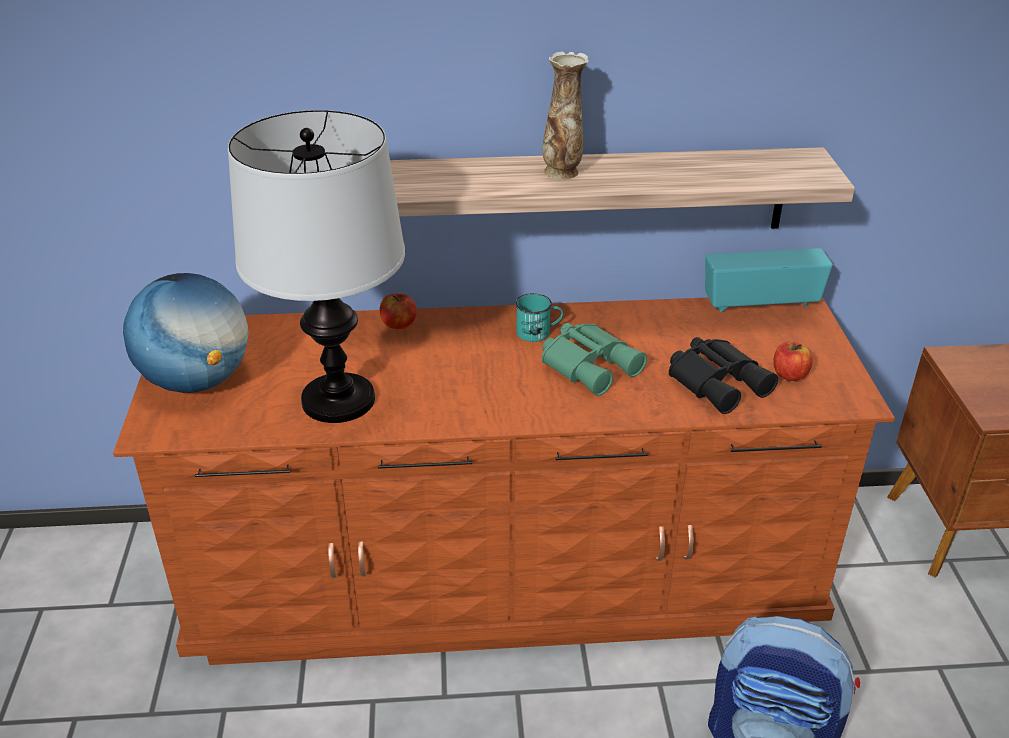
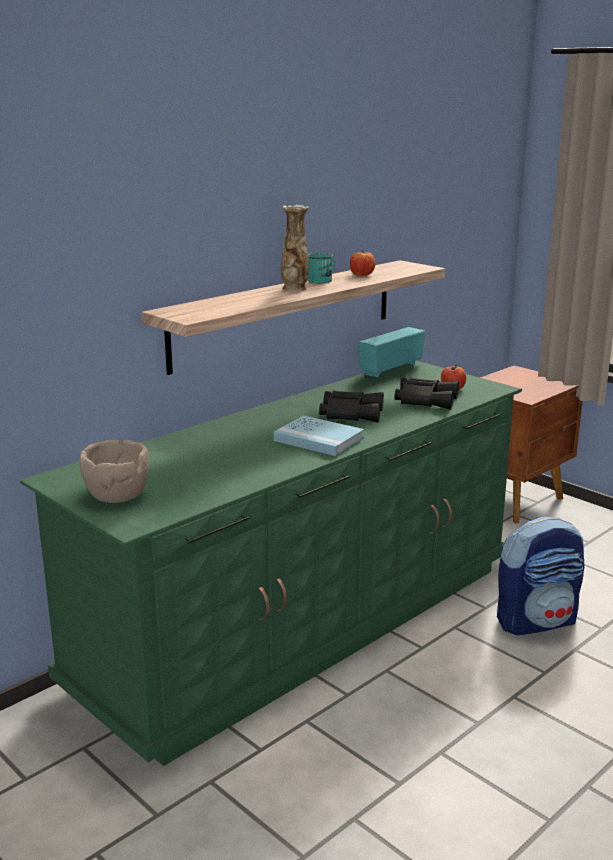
camera: 40 degrees left, 15 degrees down
brown dresser [113,297,895,665] -> green dresser [20,361,522,766]
globe [123,273,248,393] -> brown bowl [79,440,149,503]
table lamp [228,110,405,423] -> none
apple [380,294,417,329] -> apple moved to [350,250,376,276]
turquoise mug [515,293,563,342] -> turquoise mug moved to [308,253,335,283]
green binoculars [542,323,647,396] -> black binoculars [319,390,384,423]
none -> blue book [274,416,364,456]

